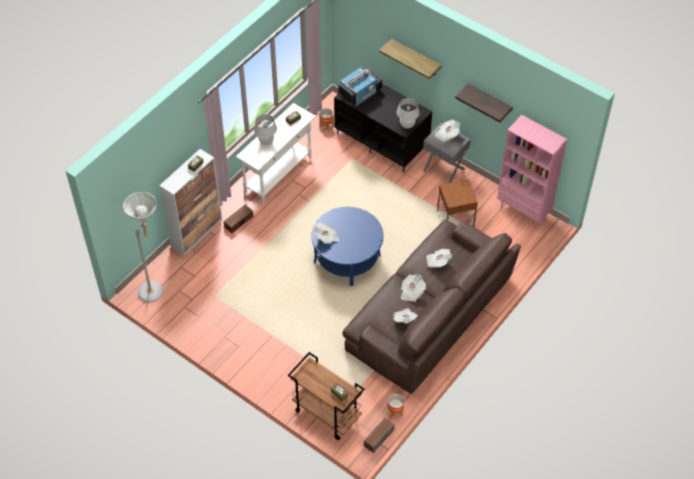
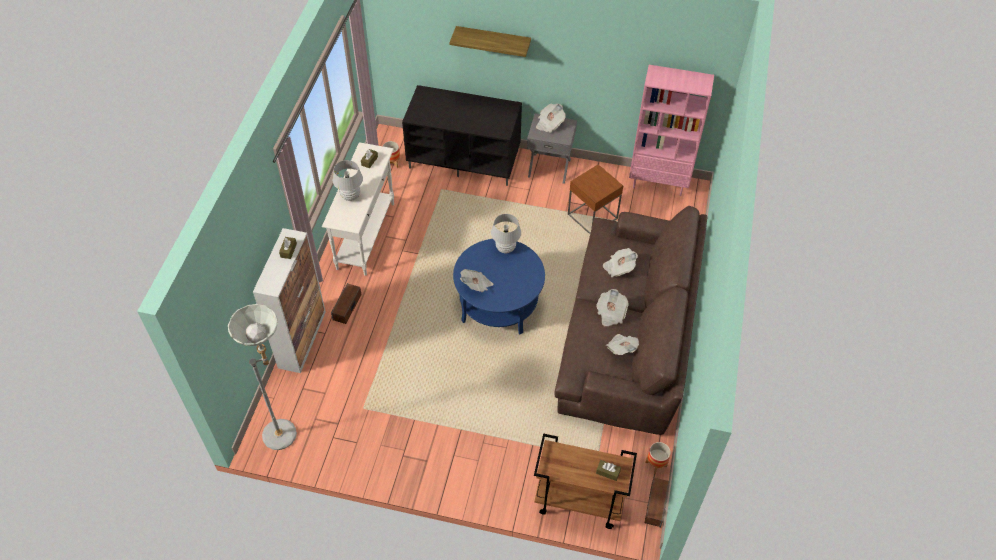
camera: 25 degrees left, 0 degrees up
television [338,67,382,107] -> none
white table lamp [397,98,420,129] -> white table lamp moved to [491,214,521,253]
shelf [455,83,513,122] -> none

